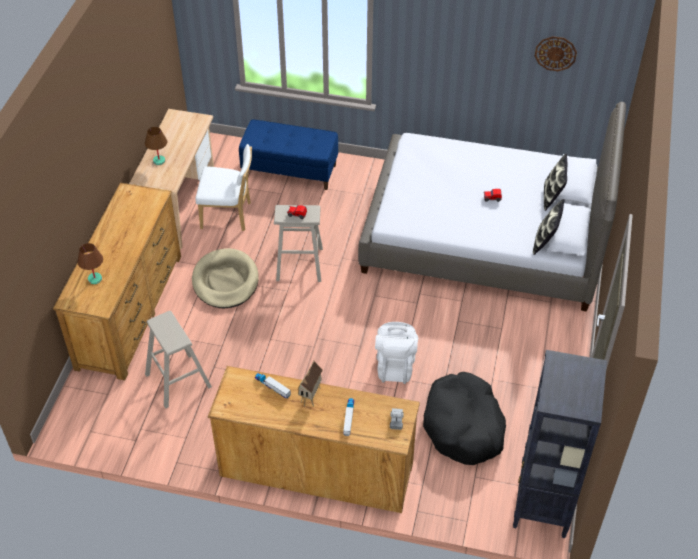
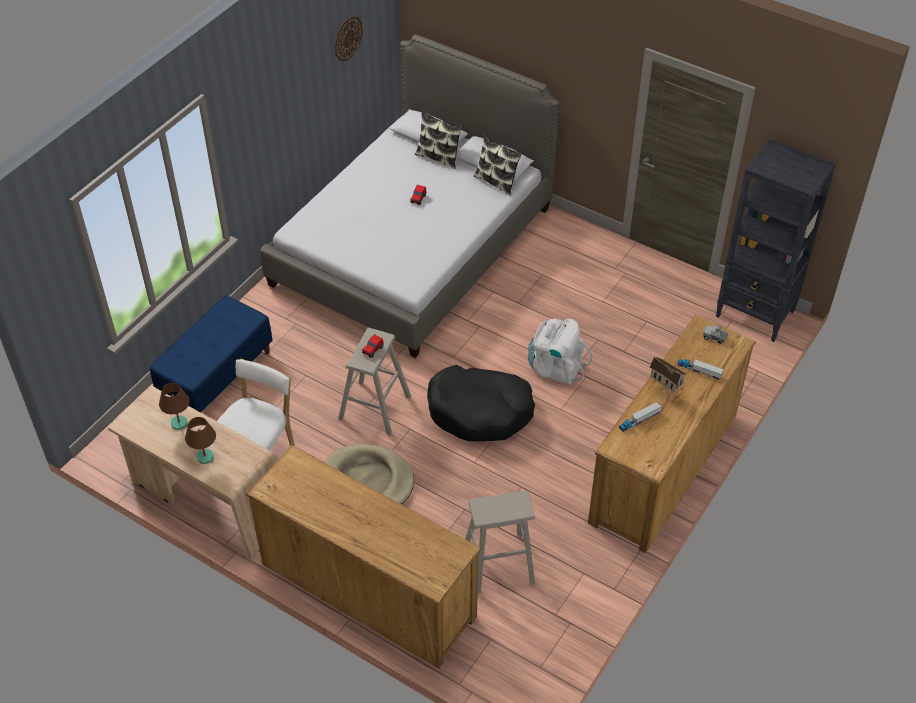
camera: 70 degrees left, 0 degrees up
brown table lamp [77,243,103,284] -> brown table lamp moved to [159,383,189,430]
black dog bed [423,372,506,465] -> black dog bed moved to [427,365,535,442]

